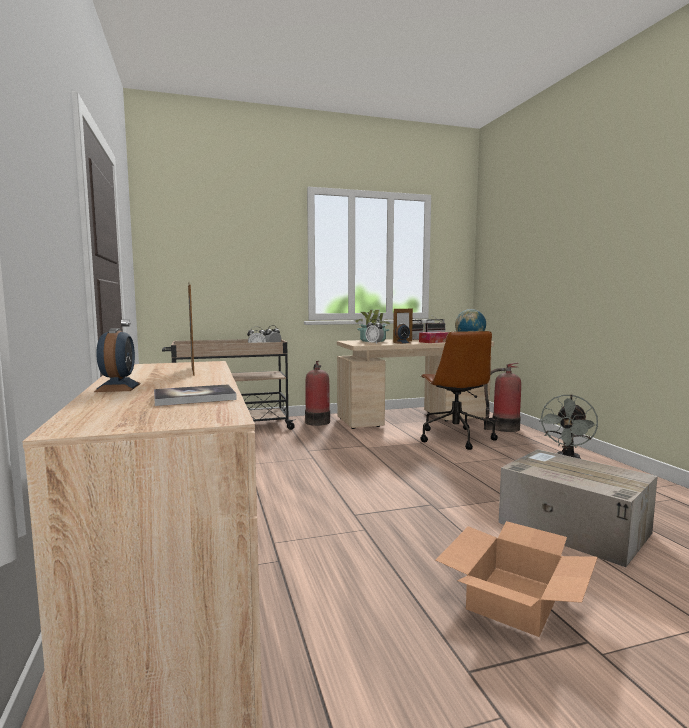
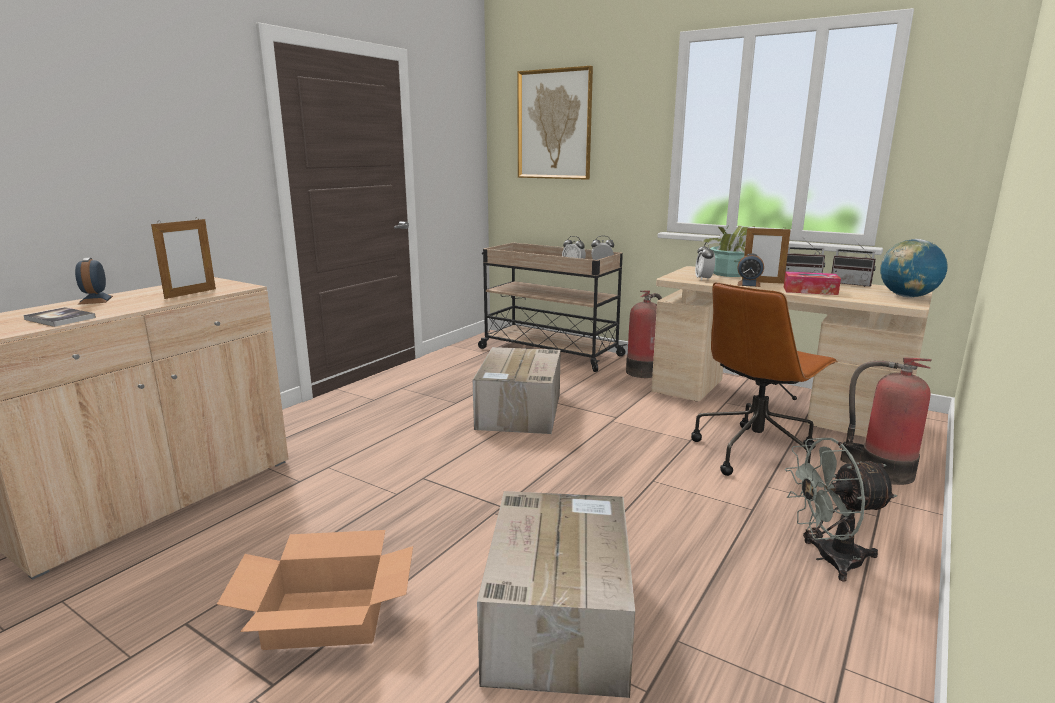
camera: 50 degrees right, 10 degrees up
alarm clock [94,328,141,392] -> alarm clock turned 120 degrees clockwise [75,258,113,305]
none -> cardboard box [473,347,561,434]
none -> picture [517,66,593,180]

